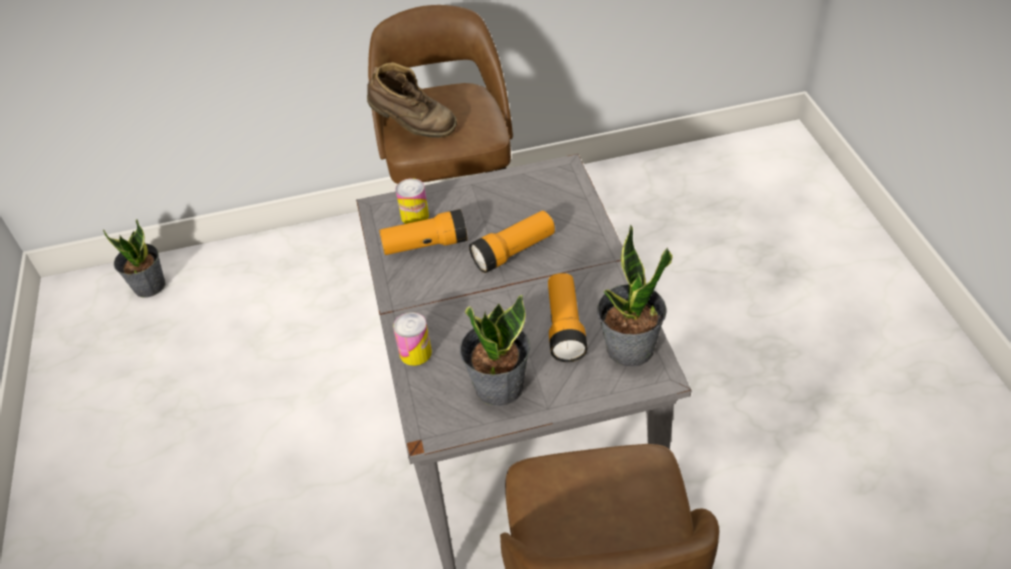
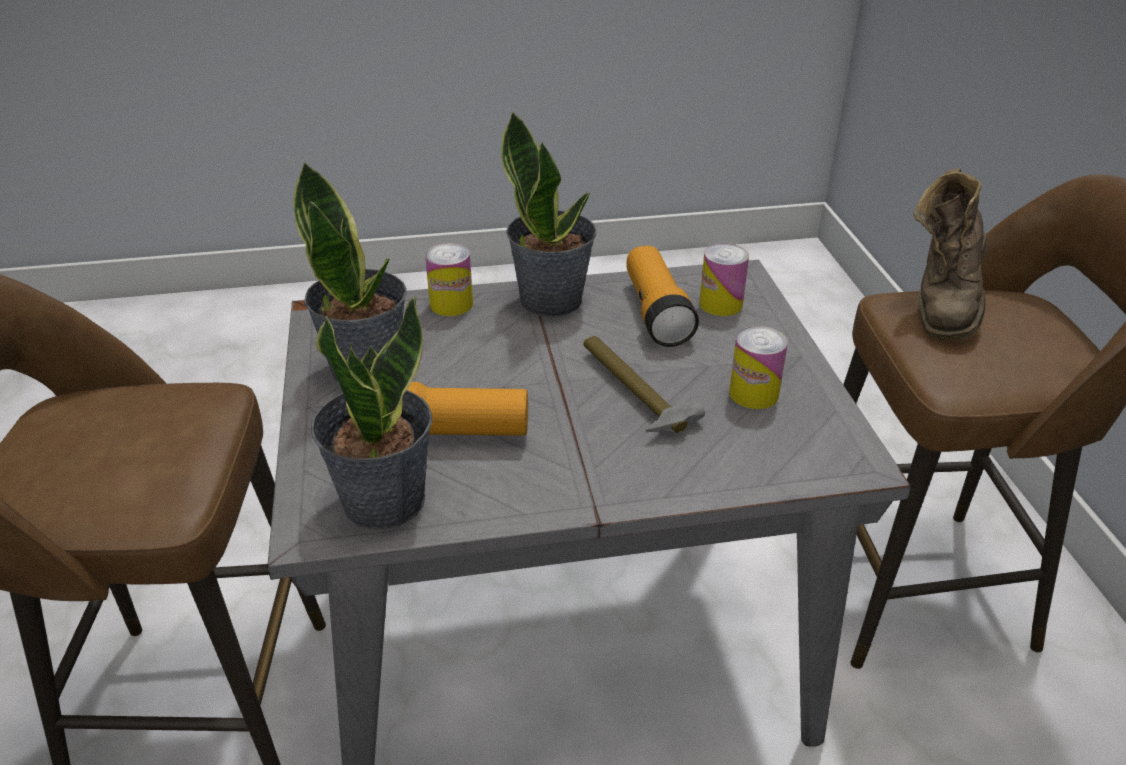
camera: 90 degrees right, 10 degrees down
potted plant [103,219,165,298] -> potted plant moved to [501,111,597,317]
flashlight [469,211,555,273] -> hammer [584,336,705,433]
none -> can [729,326,788,409]

